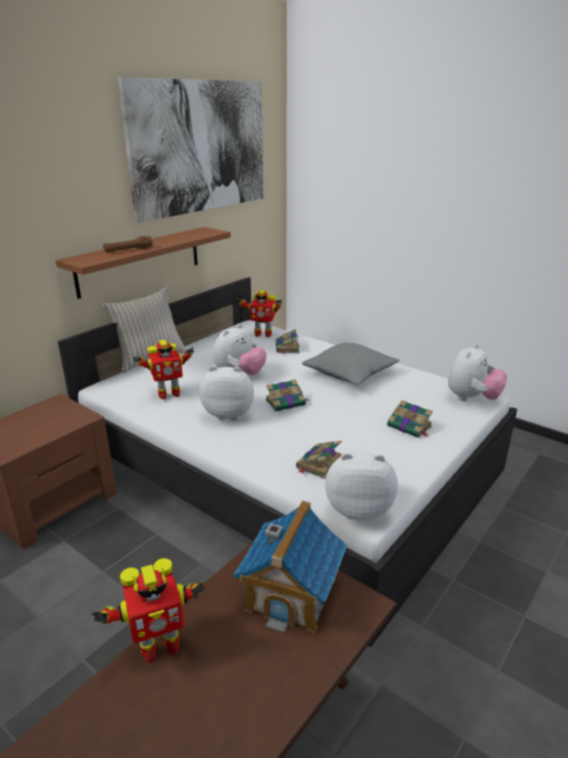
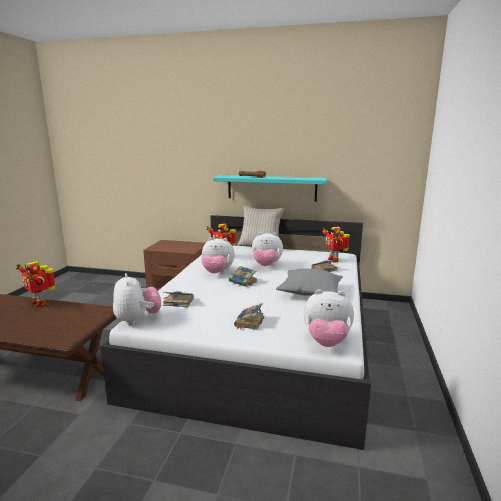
camera: 65 degrees right, 10 degrees down
brown shelf [55,227,231,299] -> turquoise shelf [213,175,327,202]
picture [118,77,263,223] -> none
plush toy [199,366,254,420] -> plush toy turned 120 degrees clockwise [201,237,235,273]
toy house [233,500,347,633] -> none

